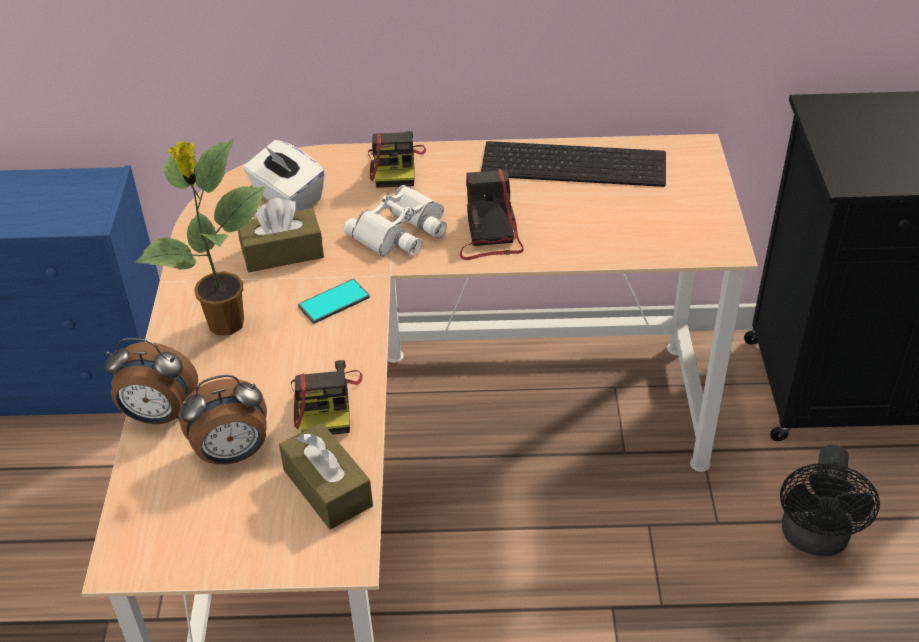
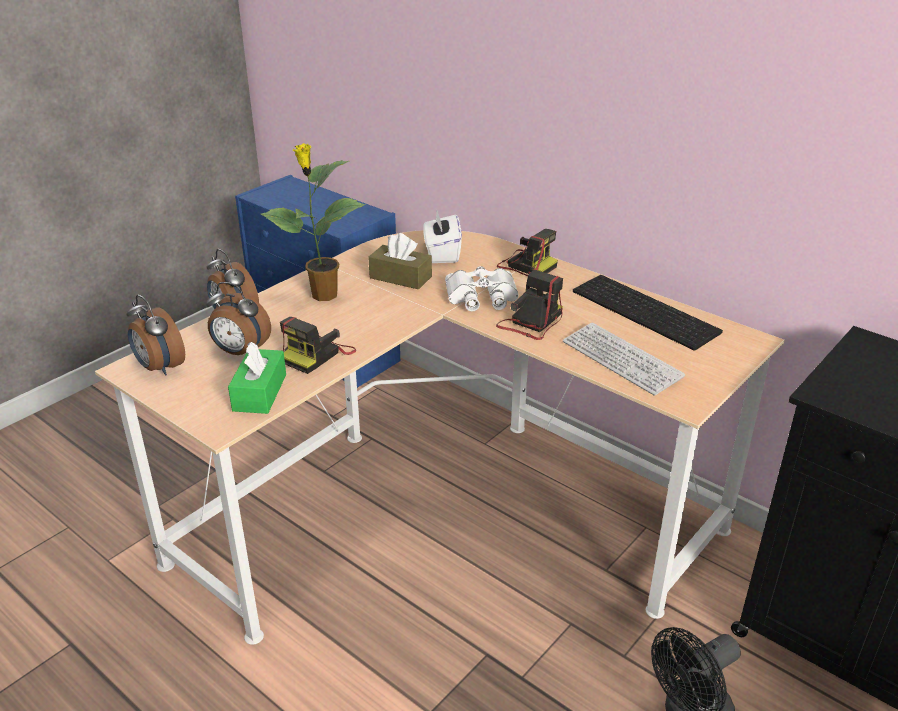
camera: 40 degrees right, 10 degrees down
brown tissue box [279,422,373,529] -> green tissue box [228,342,286,414]
phone [298,279,370,324] -> none
camera [368,131,426,188] -> camera turned 90 degrees counterclockwise [497,229,558,276]
none -> alarm clock [127,295,185,376]
none -> keyboard [563,323,685,396]

